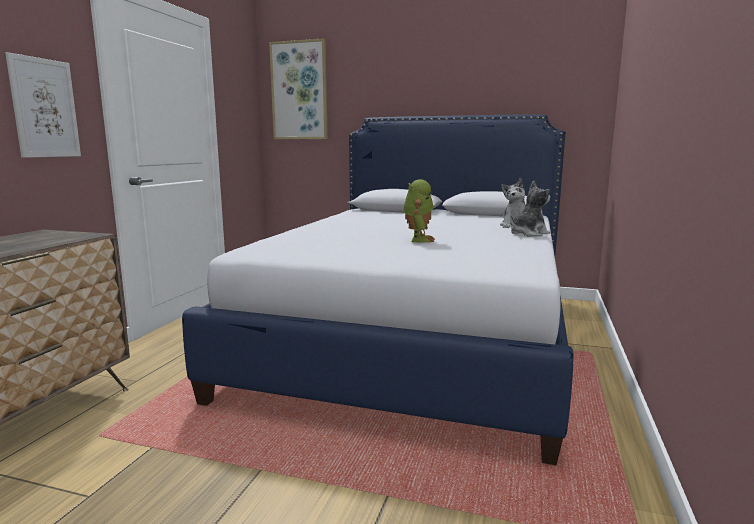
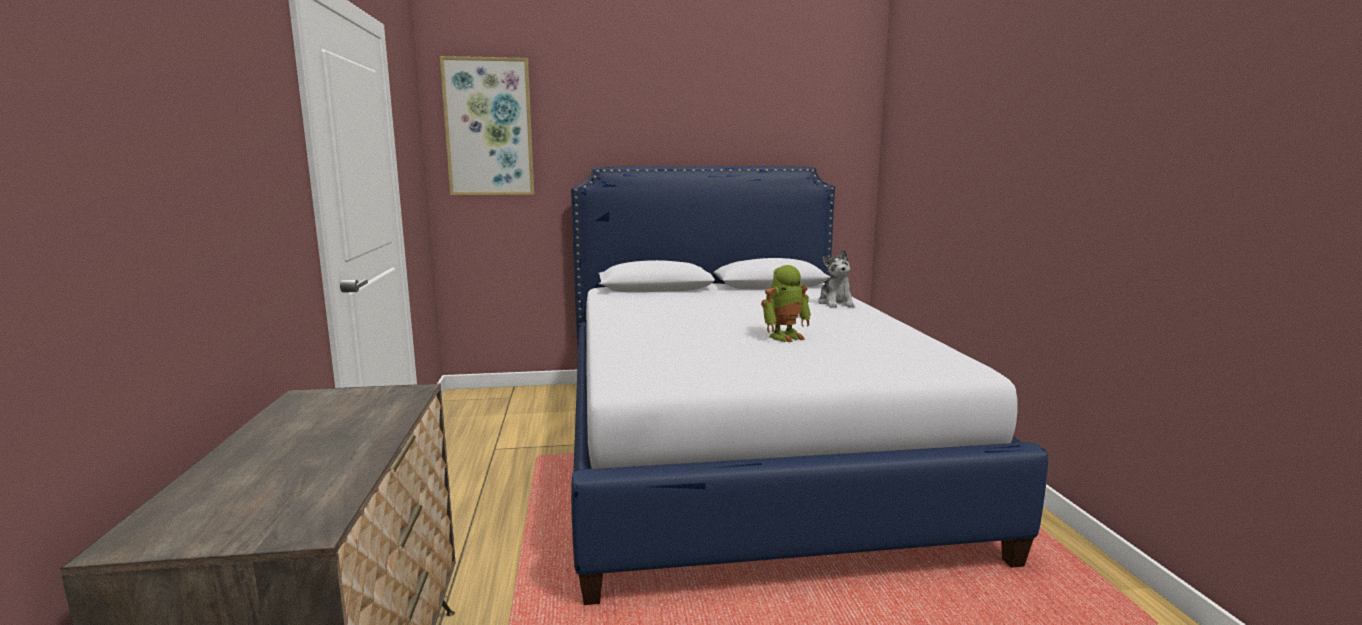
camera: 25 degrees left, 0 degrees up
picture [5,52,81,158] -> none
toy robot [403,179,435,243] -> toy robot turned 75 degrees clockwise [761,265,811,342]
plush toy [511,181,550,237] -> none

